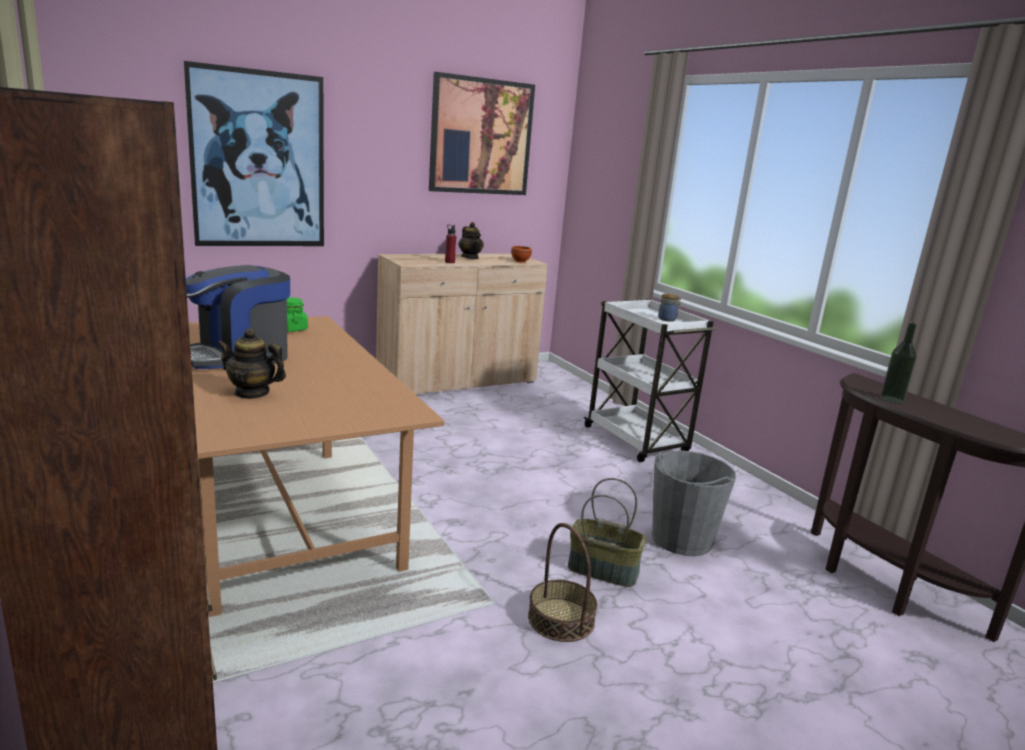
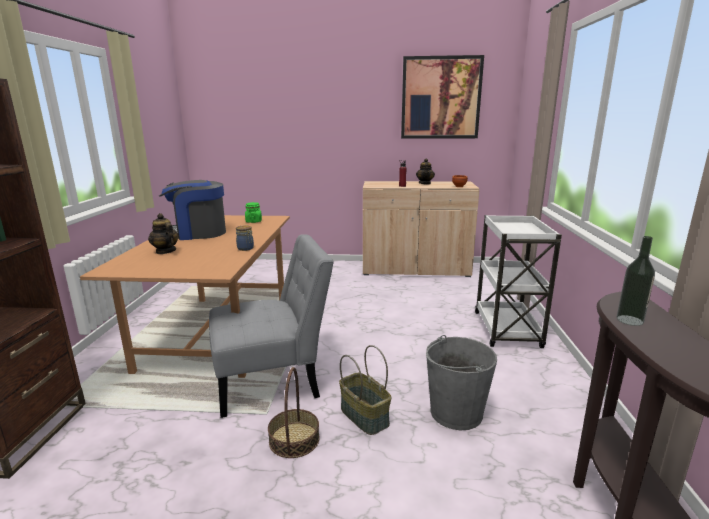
camera: 35 degrees right, 0 degrees up
picture [184,61,324,246] -> none
jar [658,294,681,322] -> jar moved to [236,225,254,251]
none -> grey chair [209,234,334,418]

